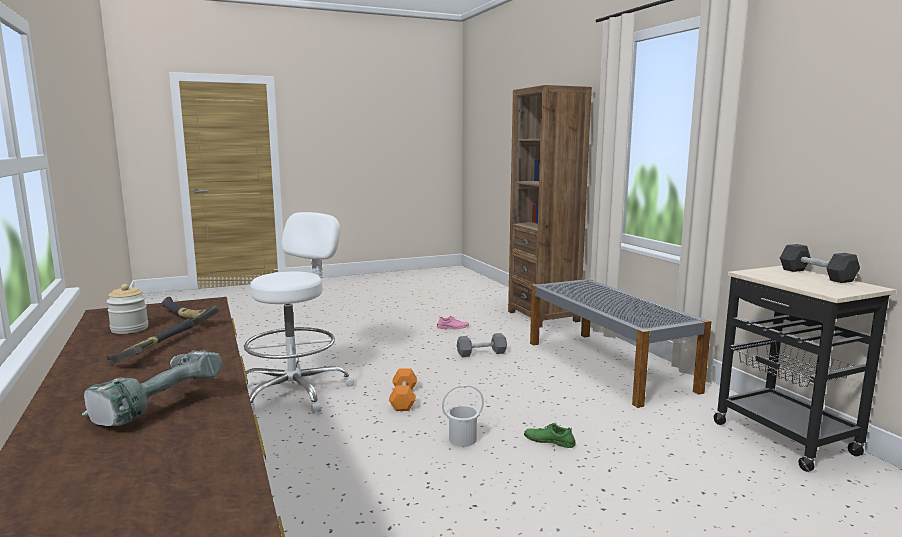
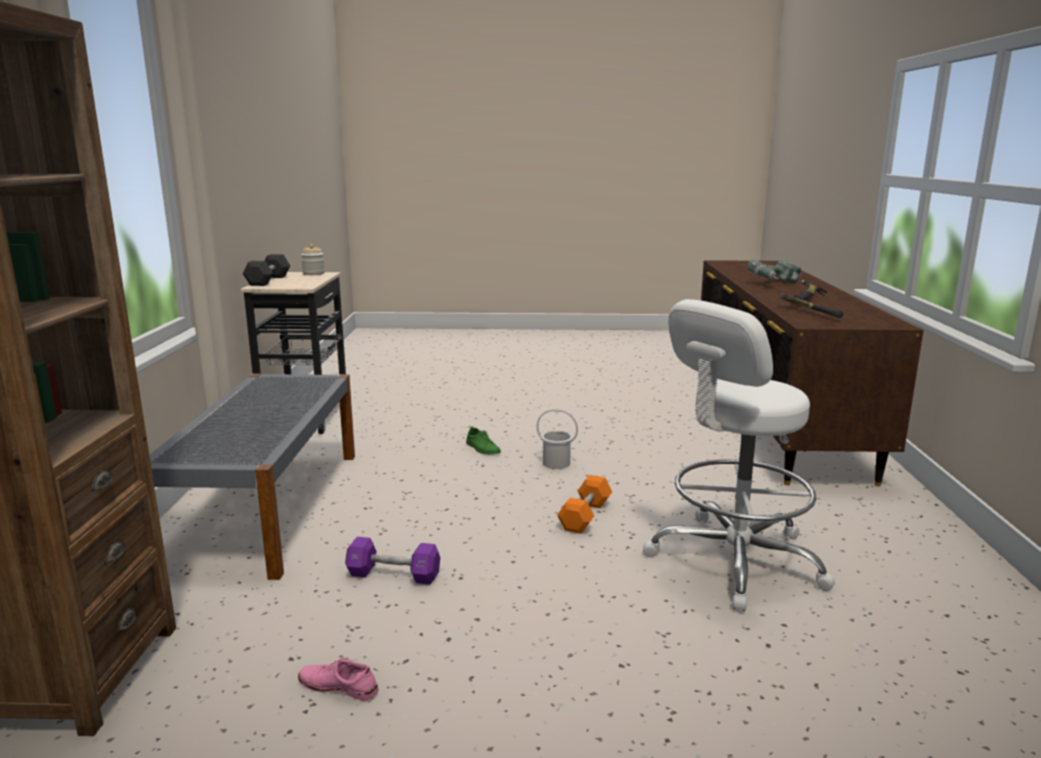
camera: 155 degrees left, 5 degrees up
jar [106,284,149,334] -> jar moved to [301,244,325,275]
grey dumbbell [457,333,507,357] -> purple dumbbell [345,537,440,585]

